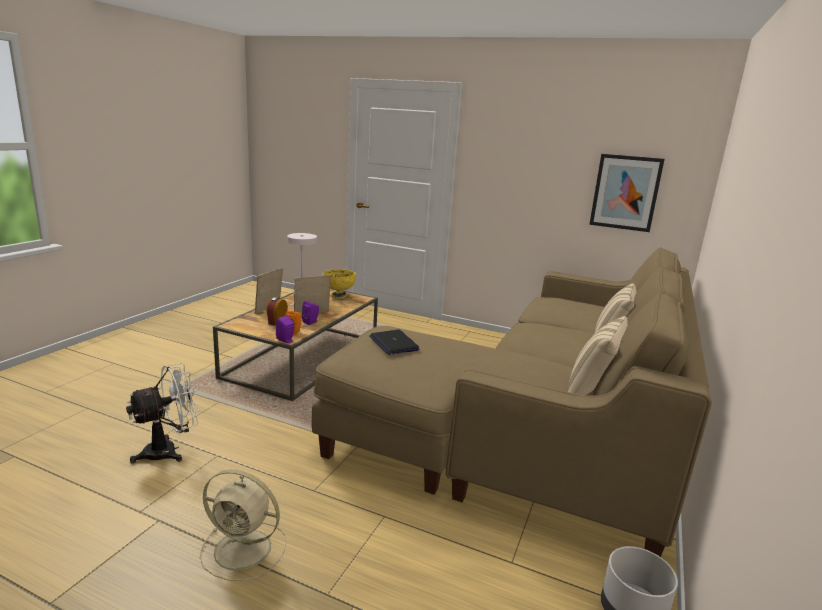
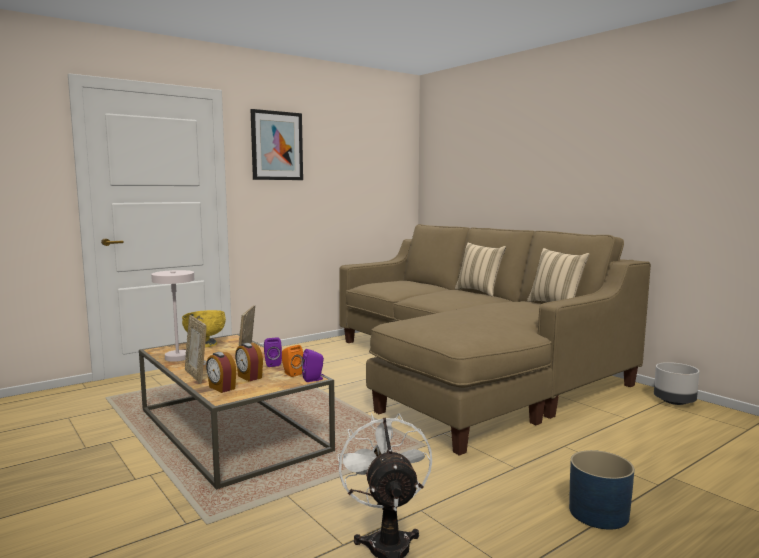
camera: 60 degrees left, 10 degrees down
beige fan [200,470,287,581] -> blue planter [569,450,634,529]
laptop [369,330,419,355] -> none
picture [589,154,665,232] -> picture moved to [250,109,303,180]
none -> alarm clock [206,352,236,393]

